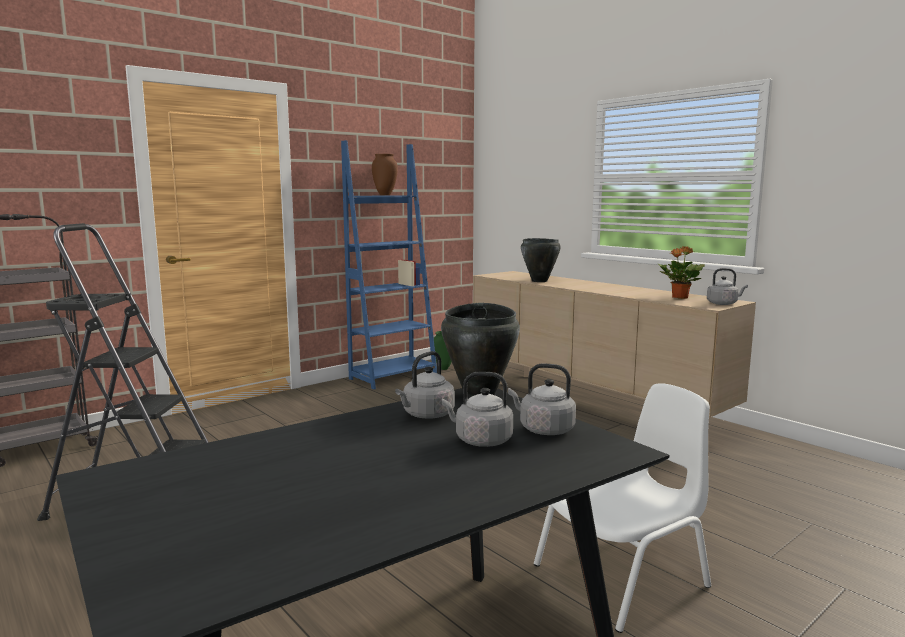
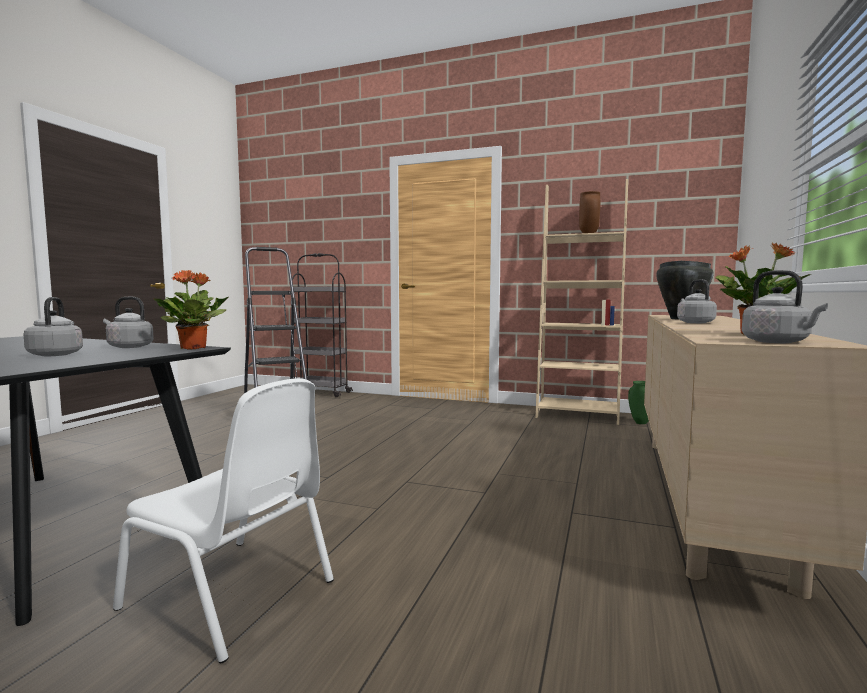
camera: 60 degrees right, 5 degrees down
blue bookcase [341,140,437,389] -> beige bookcase [535,179,628,425]
black cooking pot [441,303,520,397] -> potted plant [152,270,229,350]
grey kettle [508,364,576,435] -> grey kettle moved to [677,279,717,323]

